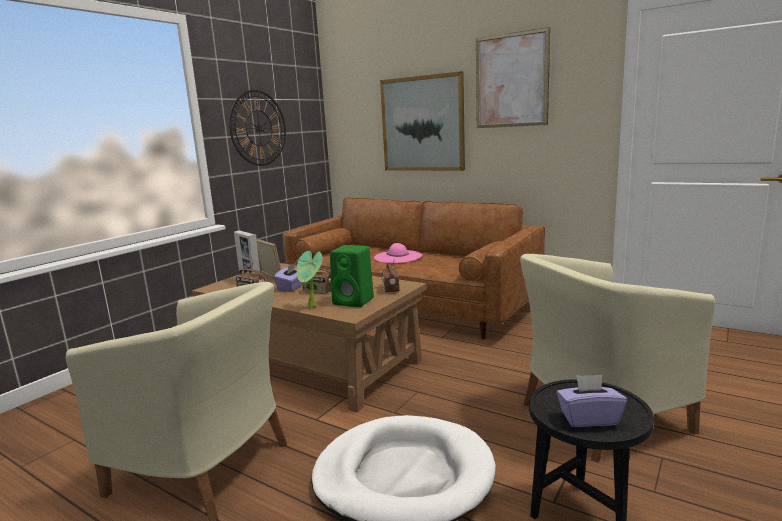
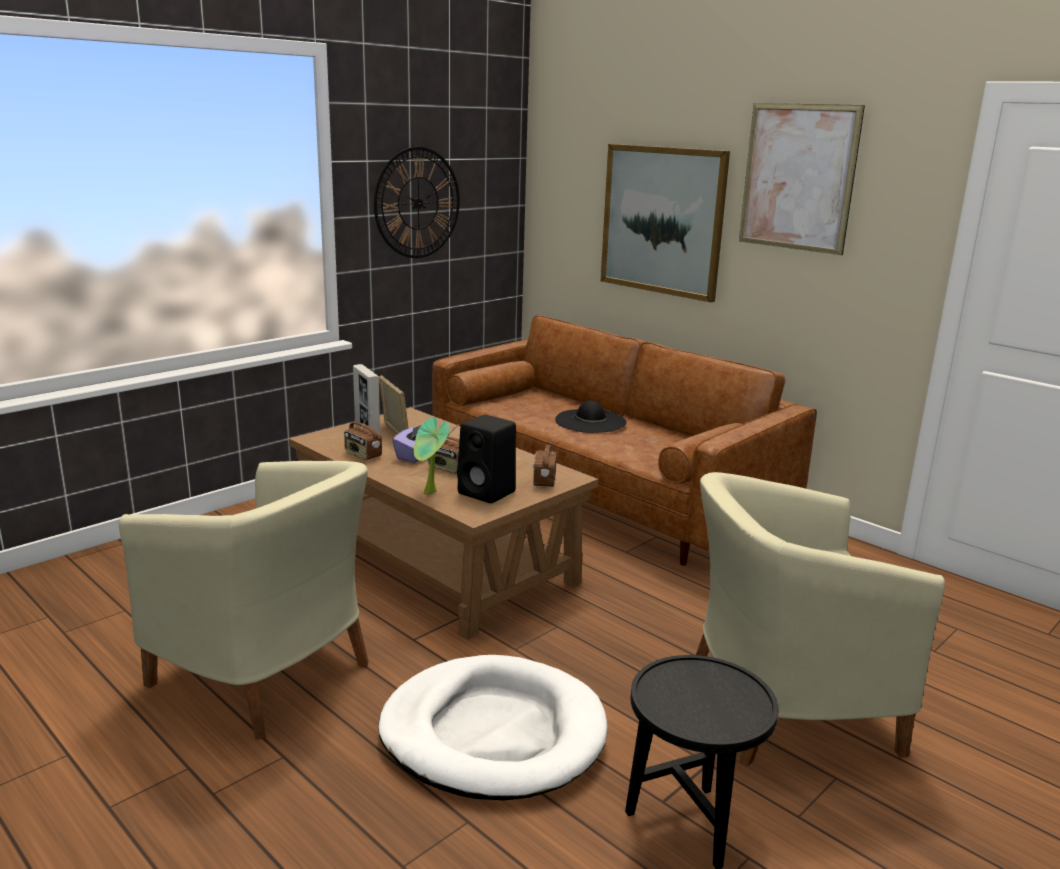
camera: 10 degrees right, 5 degrees up
green speaker [330,245,374,307] -> black speaker [457,415,516,503]
pink hat [374,243,422,263] -> black hat [555,401,627,433]
purple tissue box [556,375,627,427] -> none

